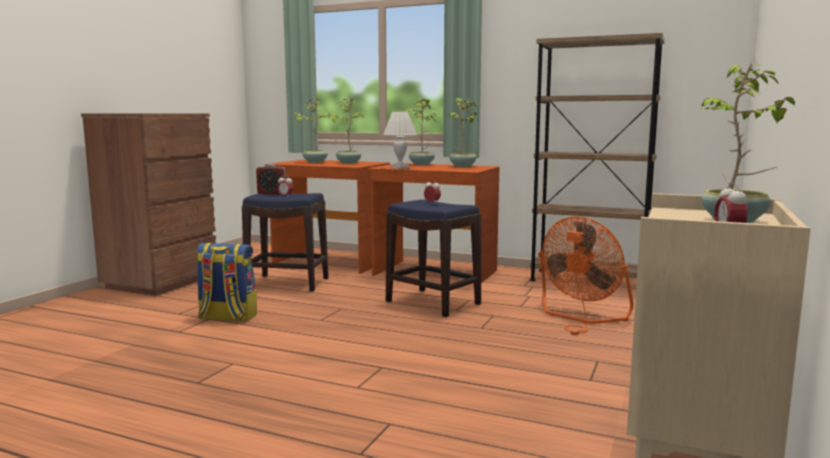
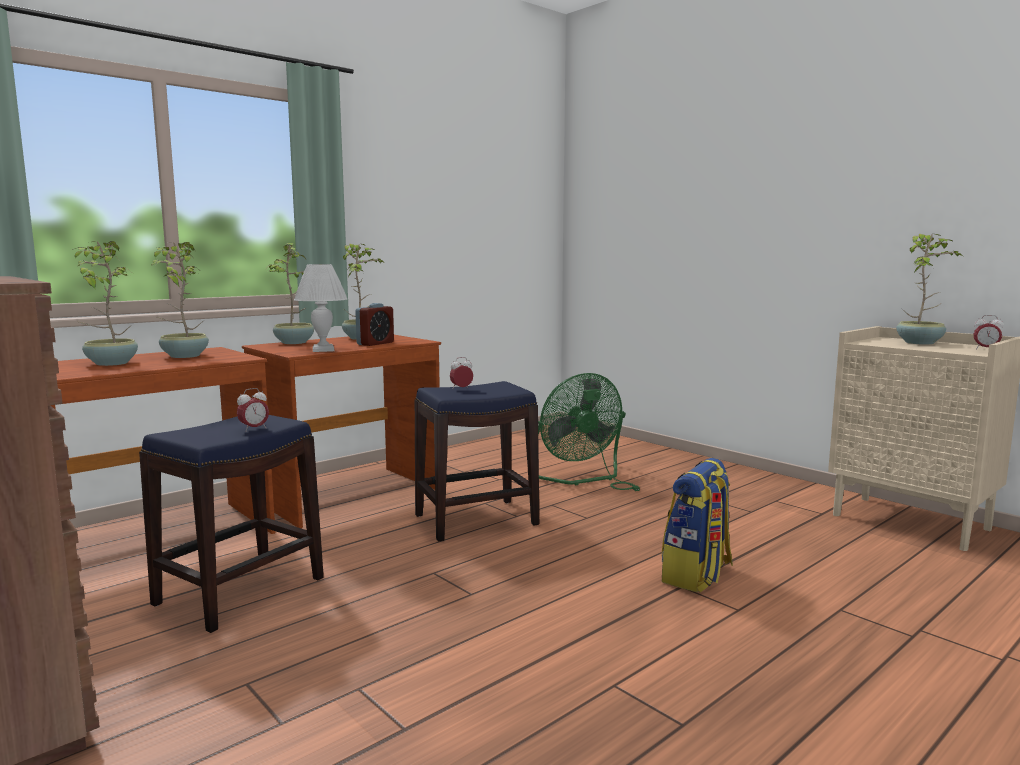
camera: 65 degrees left, 0 degrees up
backpack [196,243,257,322] -> backpack moved to [662,458,733,592]
alarm clock [256,164,285,194] -> alarm clock moved to [355,303,394,346]
brown bookcase [530,33,665,281] -> none
orange fan [538,216,634,335] -> green fan [538,373,640,491]

